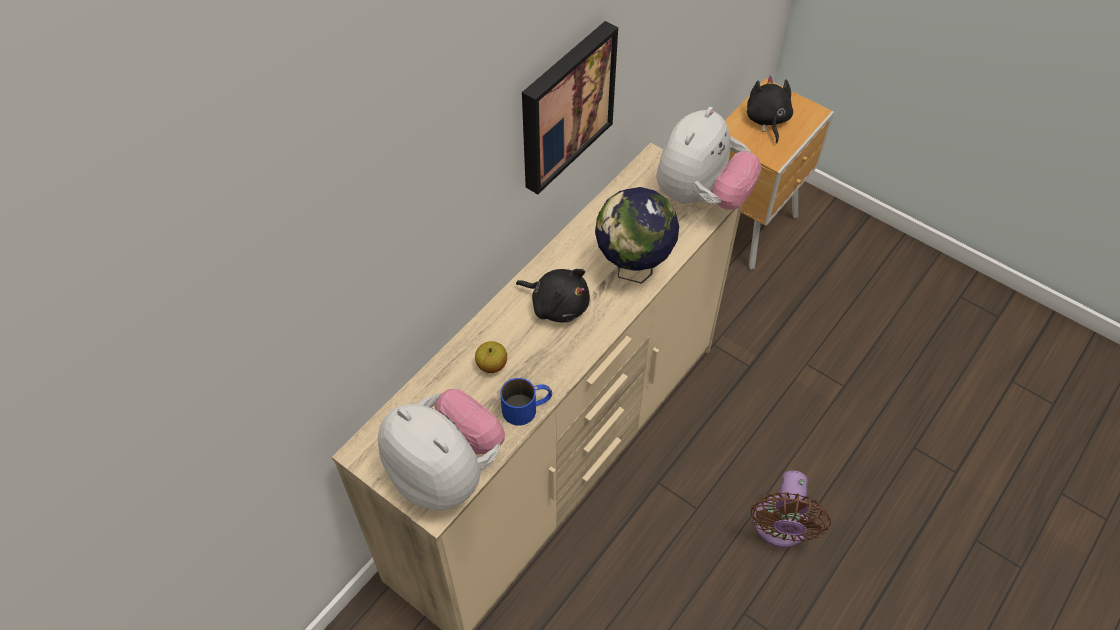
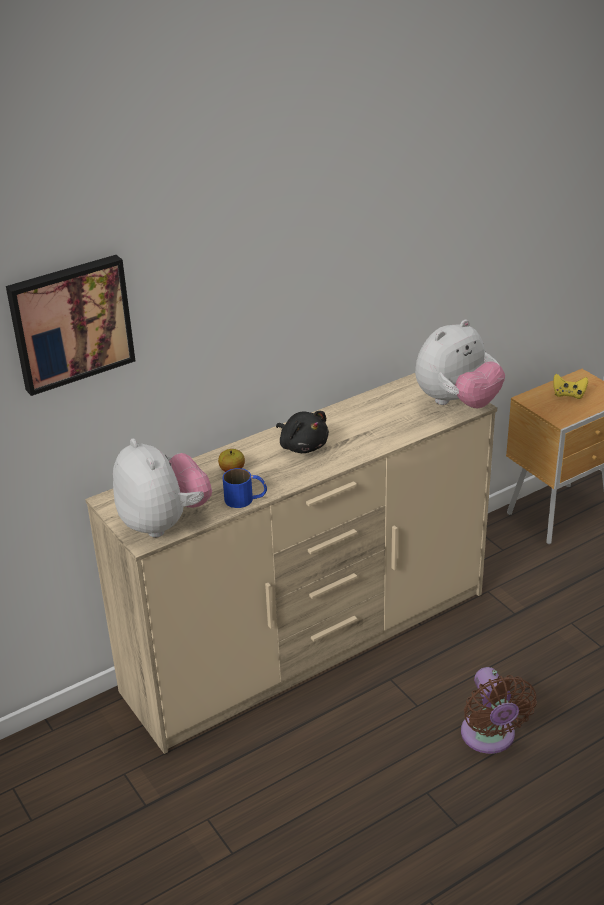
camera: 20 degrees right, 20 degrees down
picture [522,21,618,194] -> picture moved to [6,255,135,396]
globe [595,187,679,284] -> none
black plush toy [747,75,793,143] -> yellow game controller [553,374,588,399]
brown fan [751,471,831,548] -> brown fan turned 45 degrees counterclockwise [461,667,537,754]

